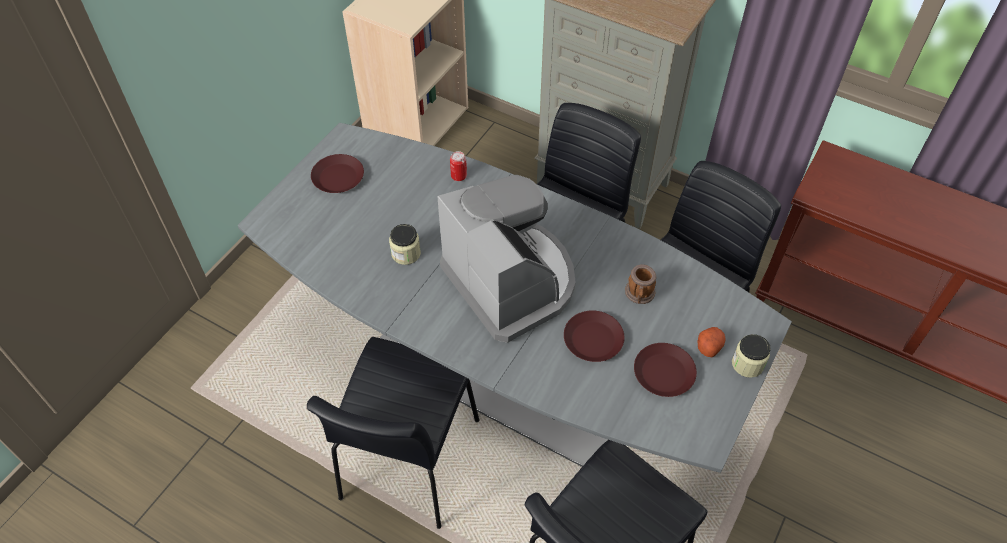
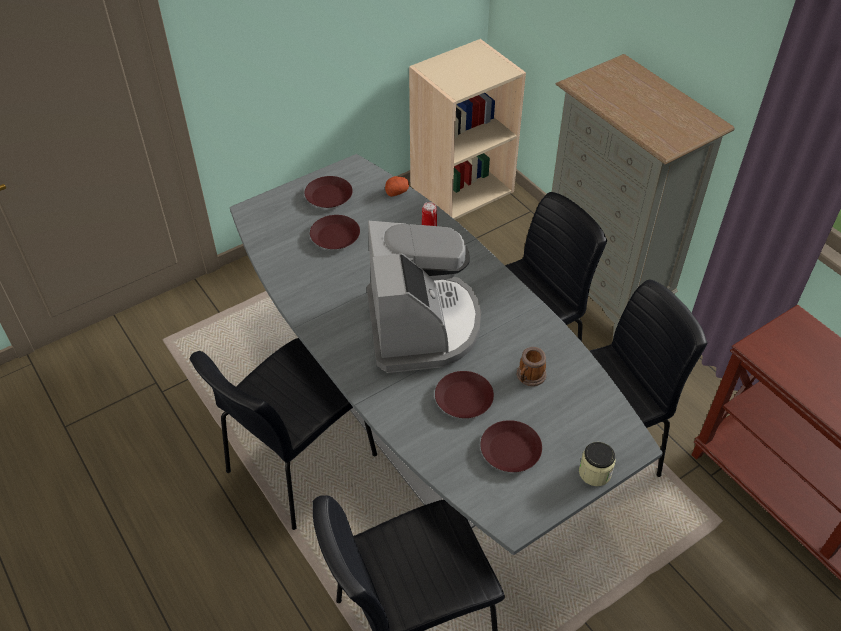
camera: 25 degrees right, 5 degrees down
jar [389,224,421,265] -> none
potato [698,327,726,357] -> potato moved to [385,176,409,197]
none -> brown plate [310,215,360,249]

